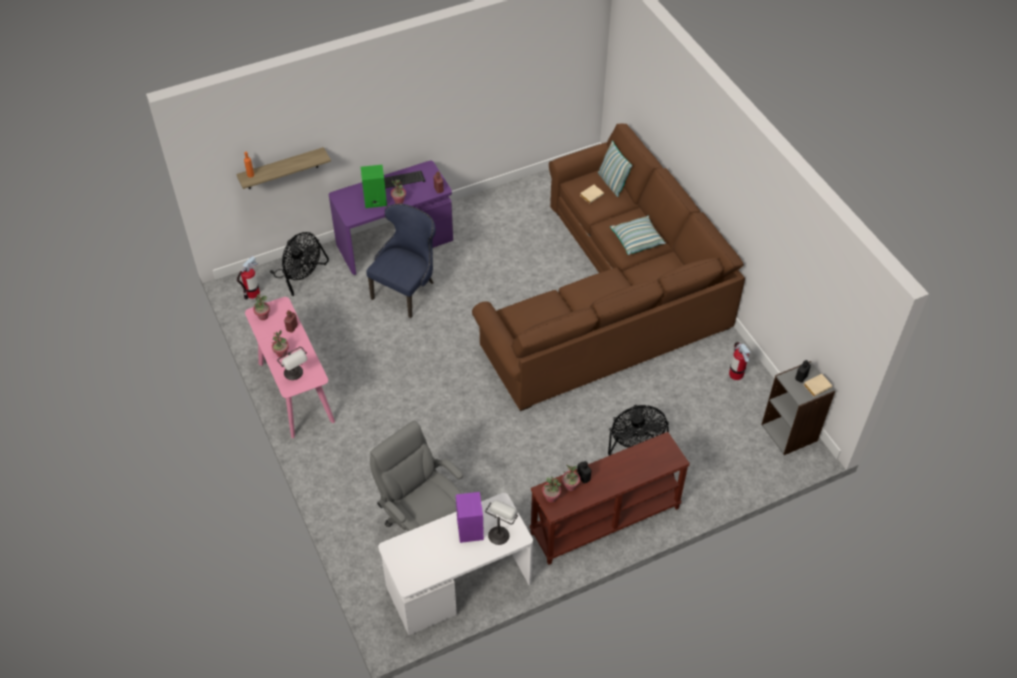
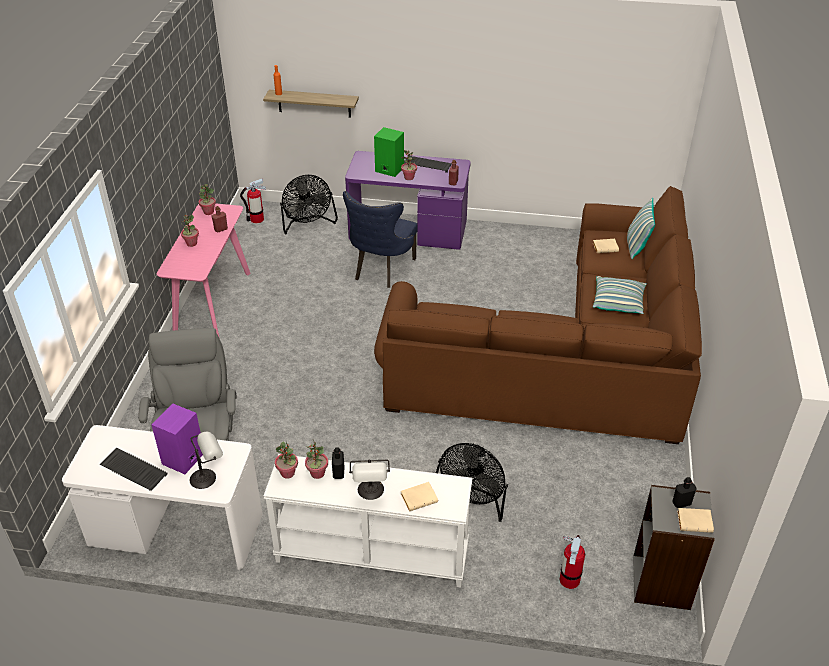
camera: 35 degrees right, 10 degrees down
table lamp [277,347,307,380] -> table lamp moved to [349,460,390,500]
blue chair [366,204,436,318] -> blue chair turned 135 degrees clockwise [343,191,418,288]
brown console table [530,432,690,565] -> white console table [264,454,472,588]
fire extinguisher [729,342,751,380] -> fire extinguisher moved to [560,535,585,589]
none -> keyboard [100,448,167,491]
none -> beige book [401,482,438,511]

